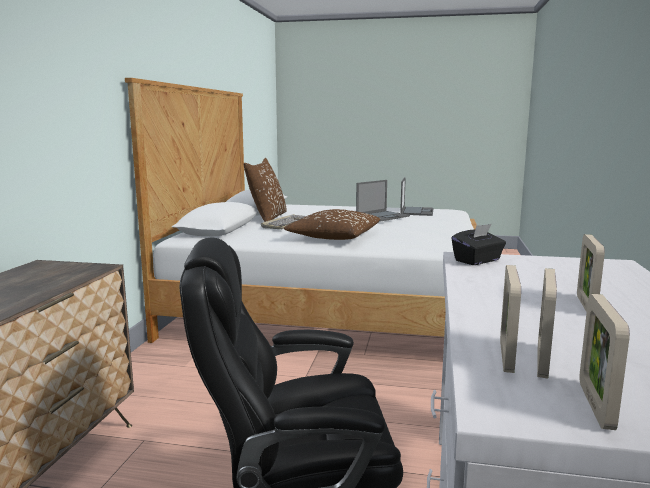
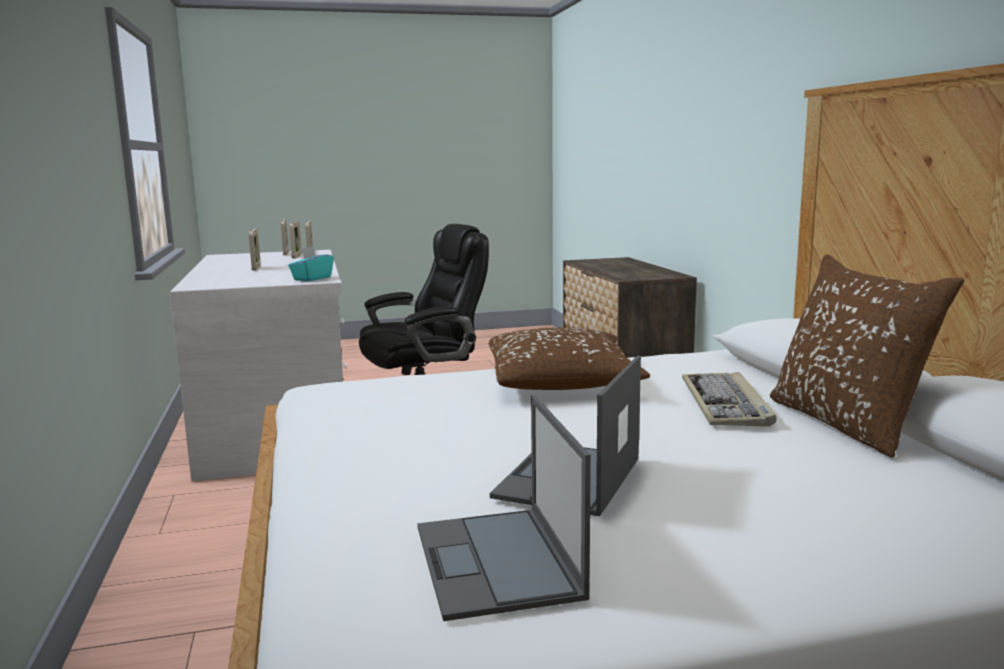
camera: 155 degrees right, 0 degrees up
black tissue box [451,224,506,265] -> turquoise tissue box [288,246,334,281]

